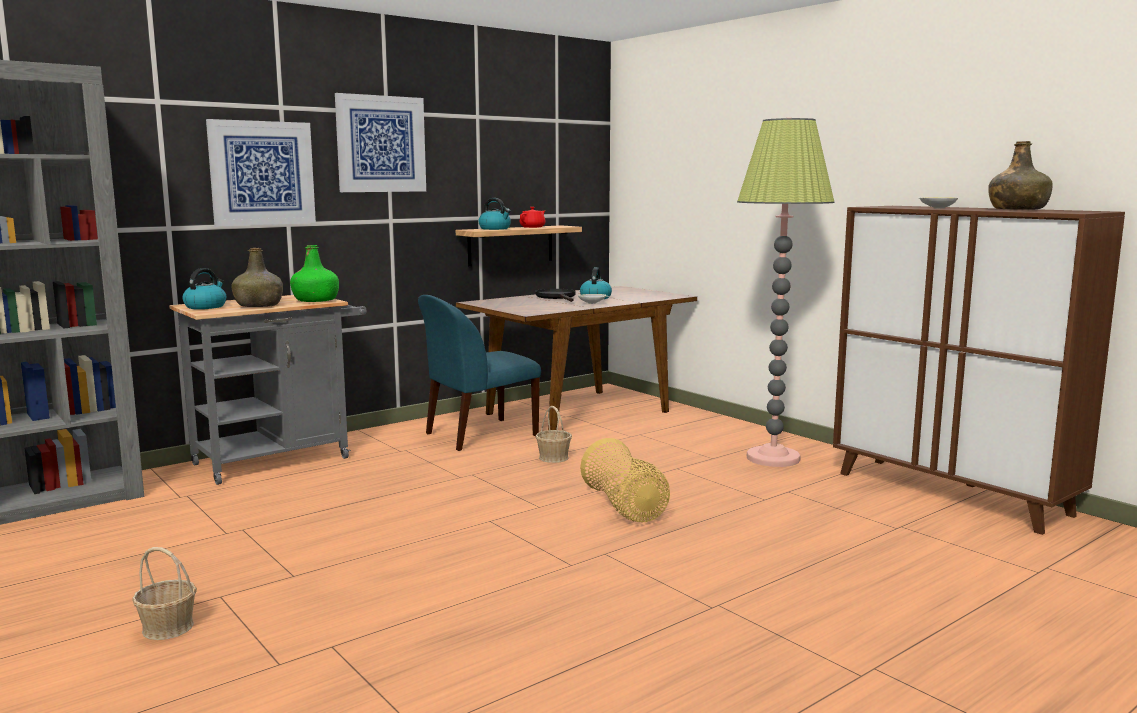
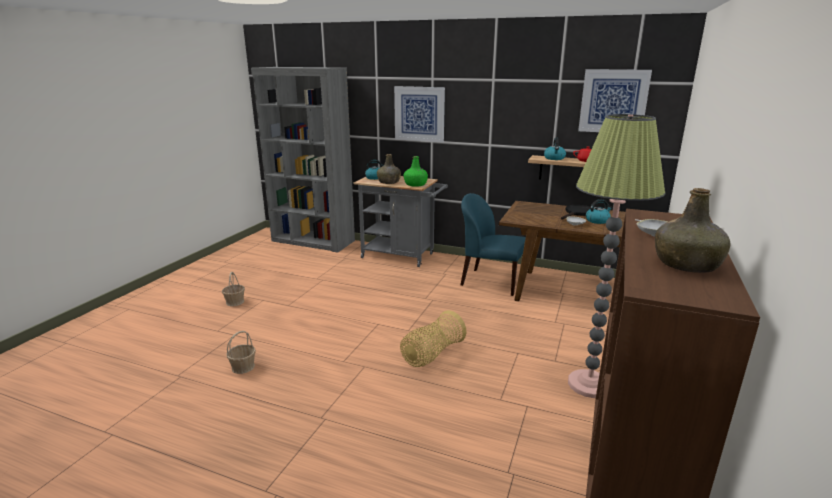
camera: 60 degrees right, 10 degrees up
picture [335,93,426,192] -> picture moved to [578,69,652,132]
basket [535,406,572,463] -> basket moved to [227,331,256,374]

